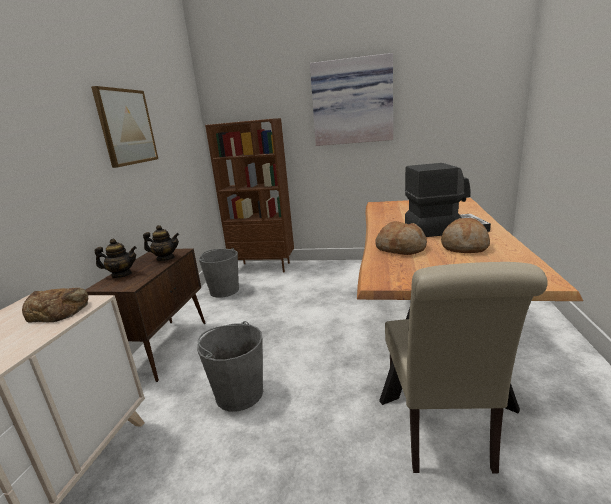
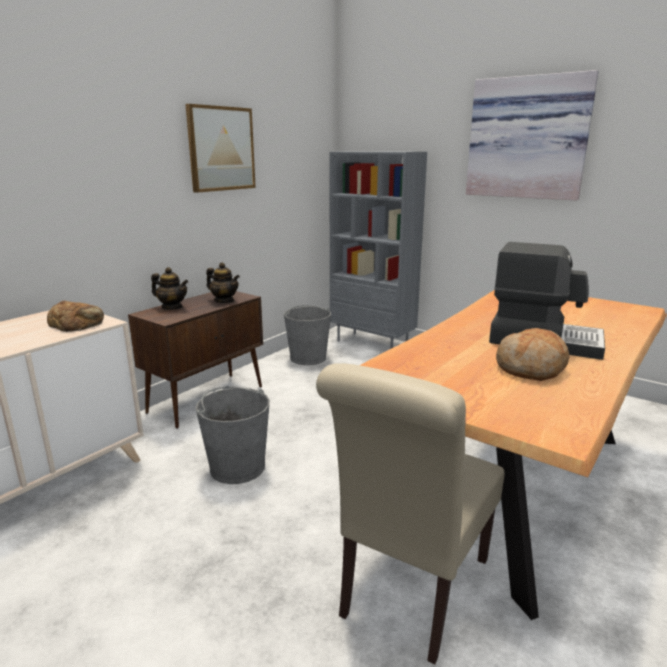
camera: 25 degrees right, 0 degrees up
brown bookcase [205,118,294,272] -> grey bookcase [329,151,427,349]
bread [376,221,427,255] -> none

